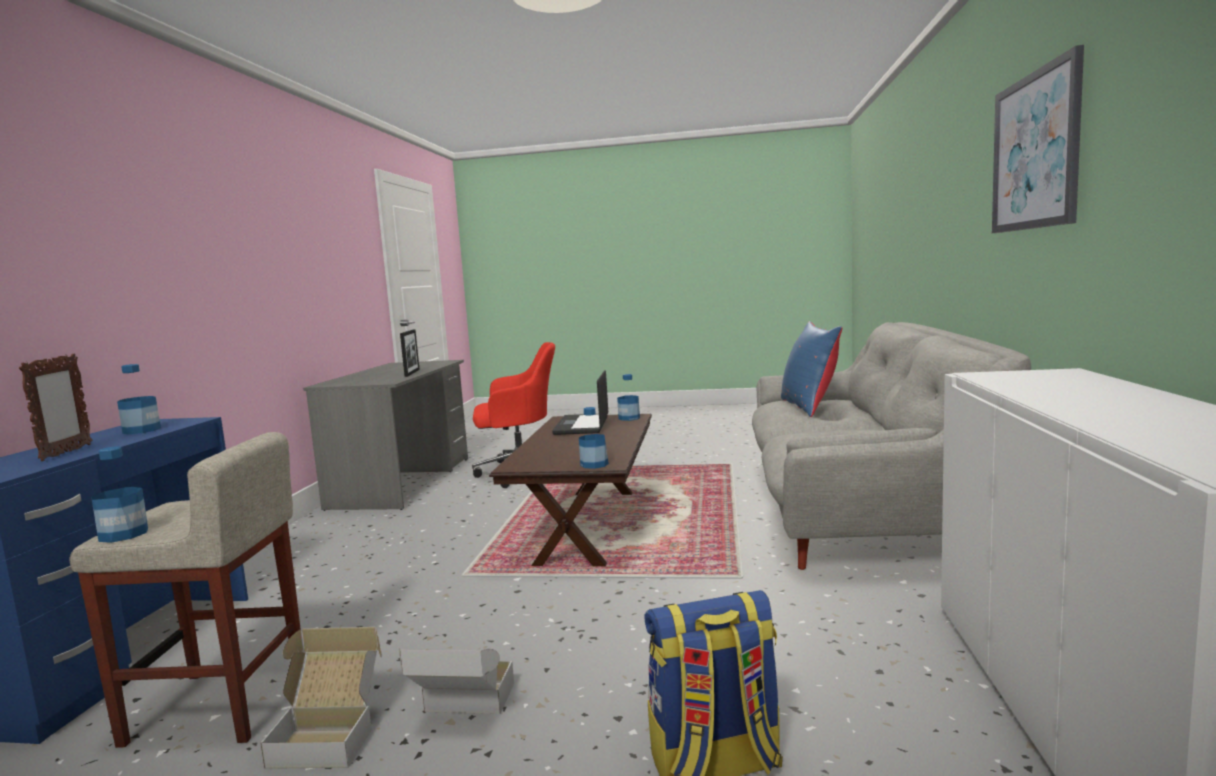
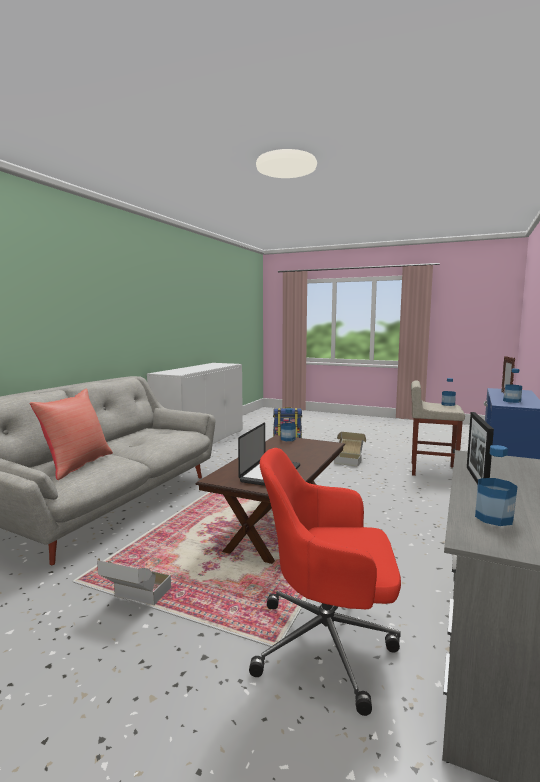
camera: 165 degrees left, 0 degrees up
cardboard box [260,627,382,769] -> cardboard box moved to [97,558,171,605]
bottle [617,374,640,421] -> bottle moved to [475,445,518,526]
blue pillow [781,321,842,417] -> red pillow [29,388,113,480]
picture [992,45,1084,233] -> none

